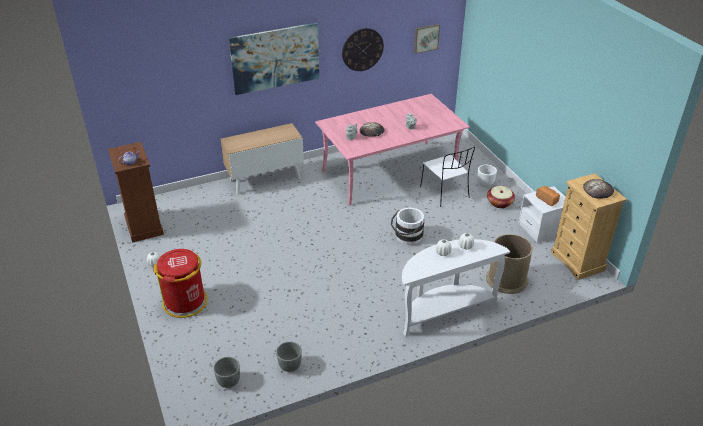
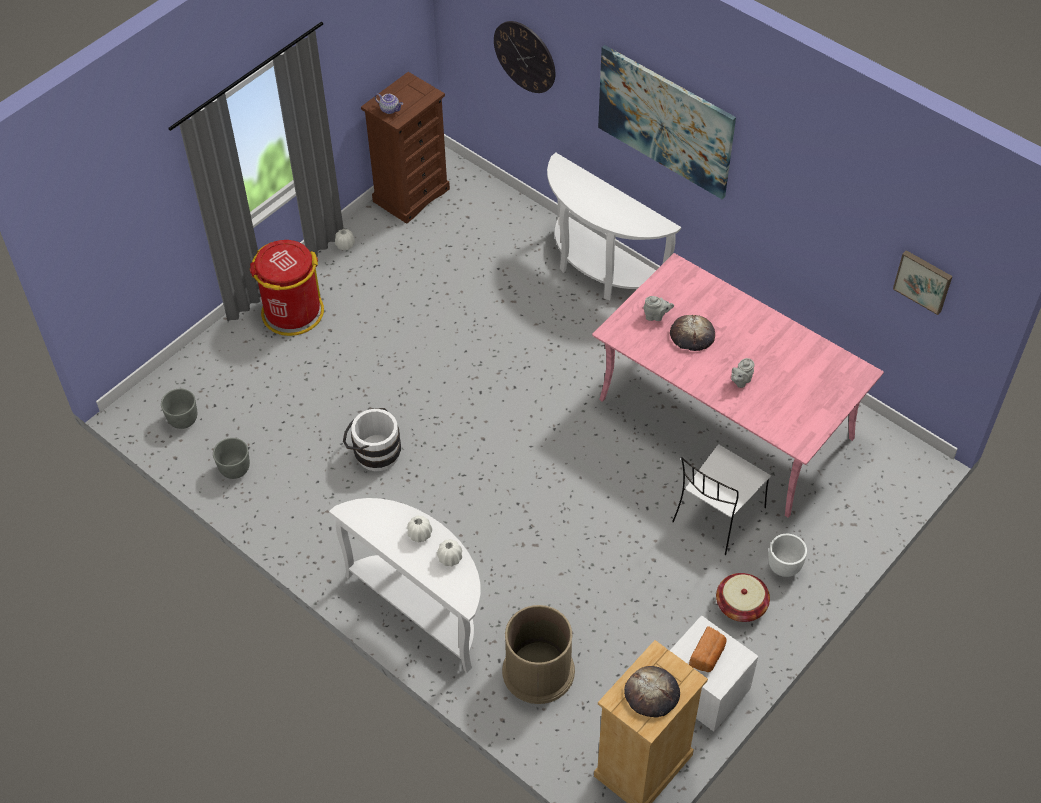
camera: 65 degrees right, 15 degrees up
cabinet [221,123,304,195] -> white console table [547,153,681,300]
wall clock [342,28,384,71] -> wall clock moved to [494,21,555,93]
white bucket [391,208,424,245] -> white bucket moved to [343,408,401,471]

